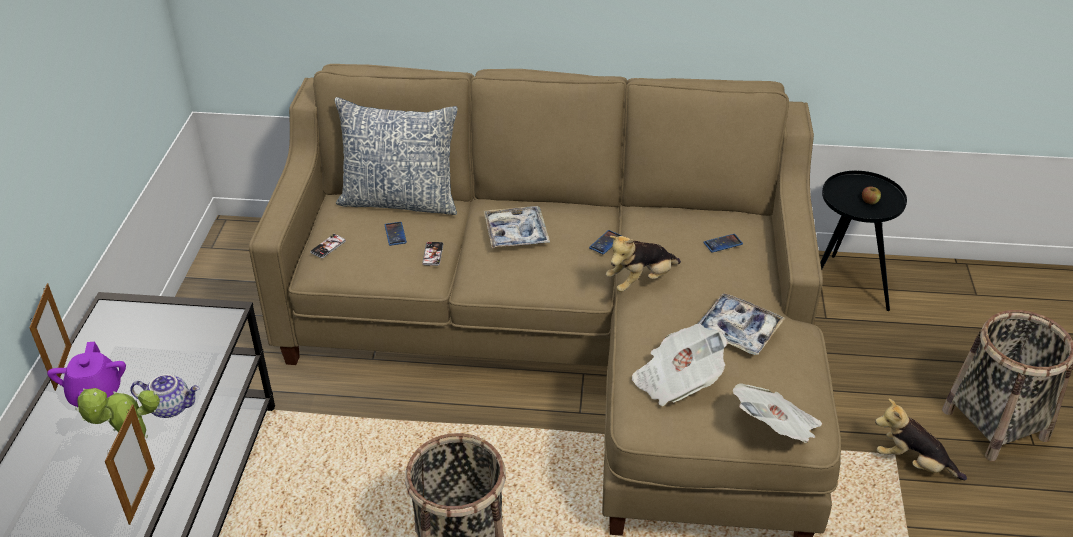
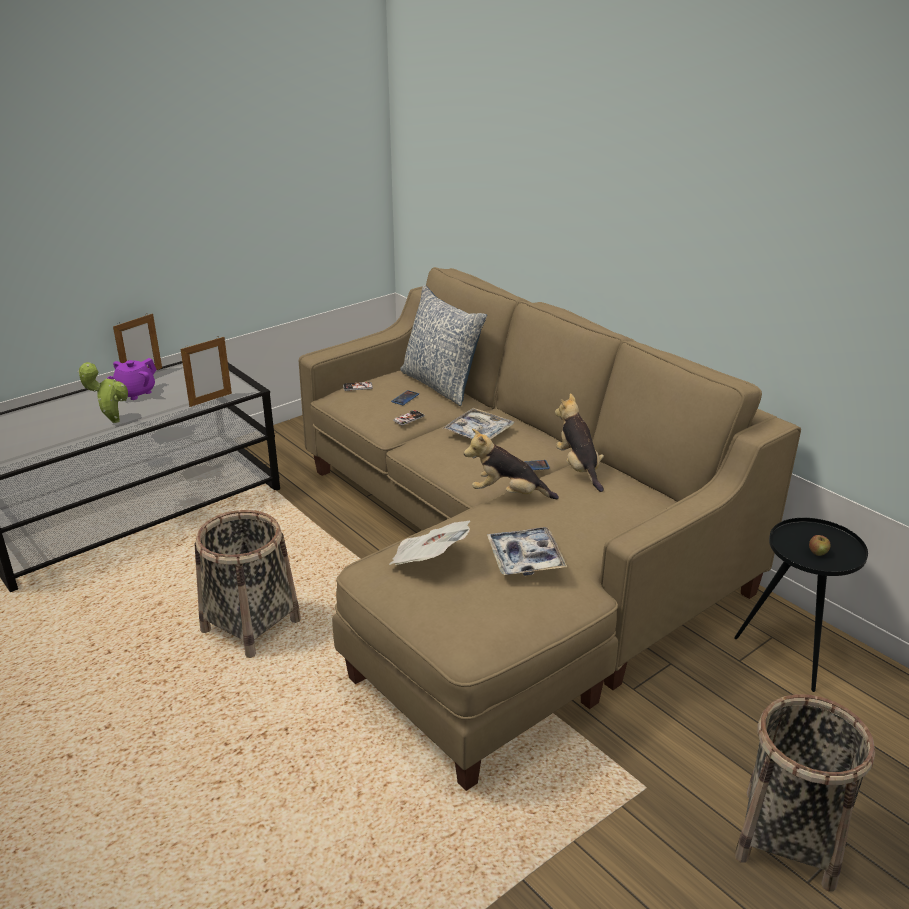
camera: 45 degrees right, 10 degrees down
picture frame [105,405,155,525] -> picture frame moved to [180,336,232,407]
teapot [130,374,200,418] -> none
phone [703,234,743,253] -> none
newspaper [733,383,822,443] -> none
plush toy [875,399,967,480] -> plush toy moved to [555,393,604,492]

